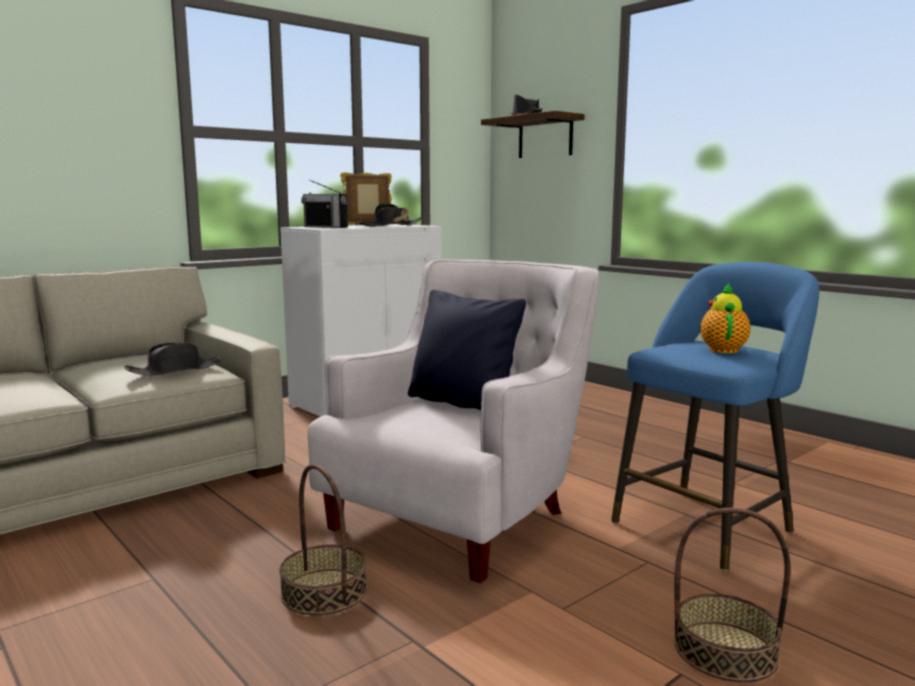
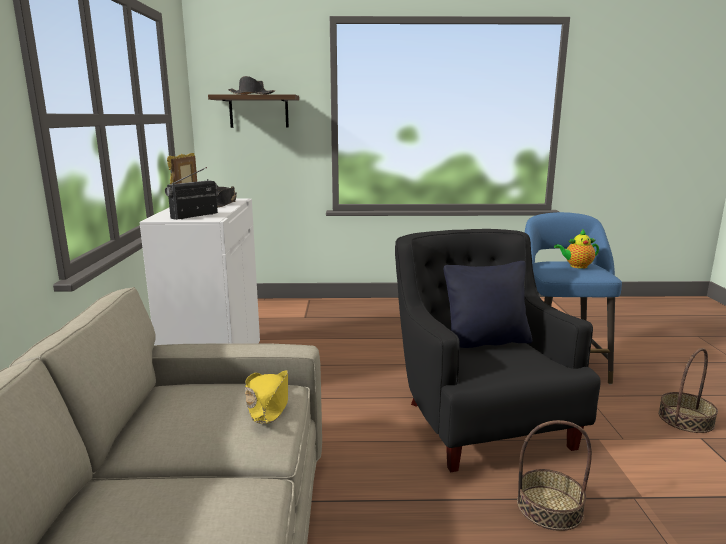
camera: 50 degrees left, 5 degrees up
black hat [124,342,222,376] -> yellow hat [245,370,288,424]
radio [301,180,348,228] -> radio turned 150 degrees clockwise [165,167,218,220]
white armchair [308,260,599,583] -> black armchair [395,229,601,472]
teapot [700,283,750,353] -> teapot turned 60 degrees counterclockwise [554,229,599,269]

